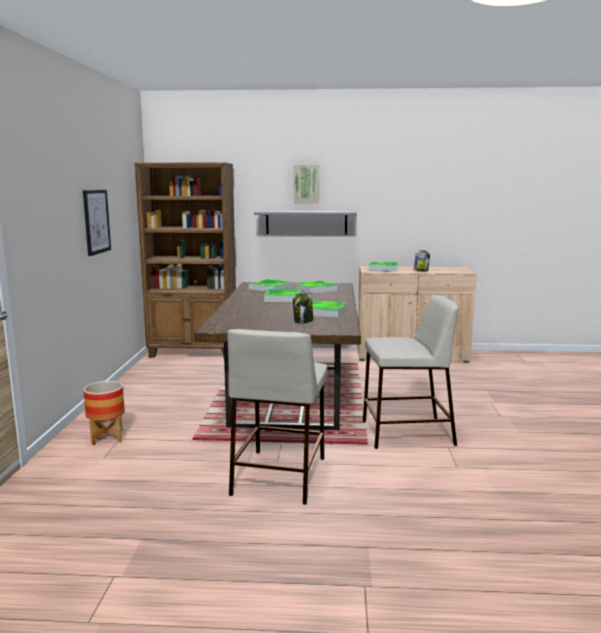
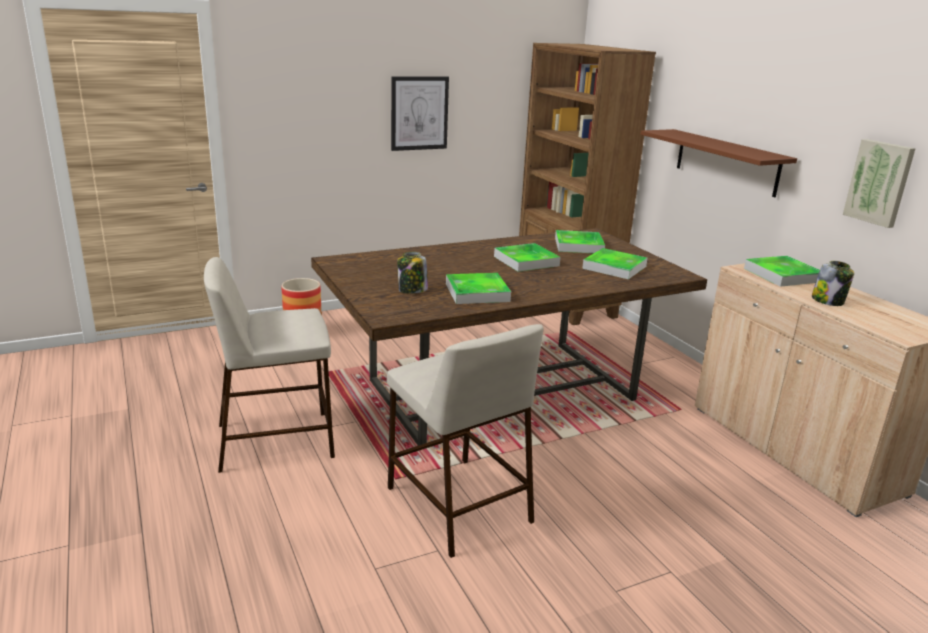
camera: 60 degrees right, 10 degrees up
grey shelf [254,211,357,235] -> brown shelf [641,129,797,197]
picture [293,165,319,204] -> picture moved to [843,139,916,228]

